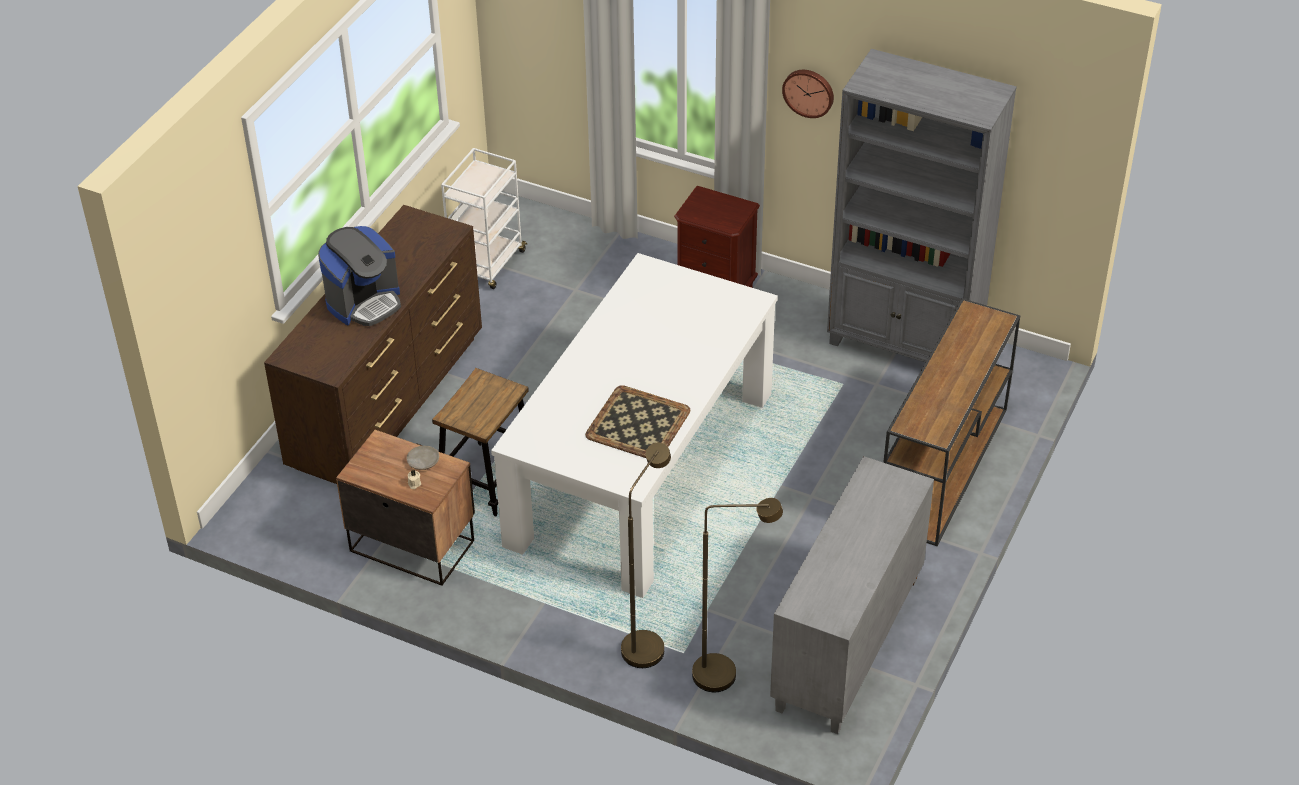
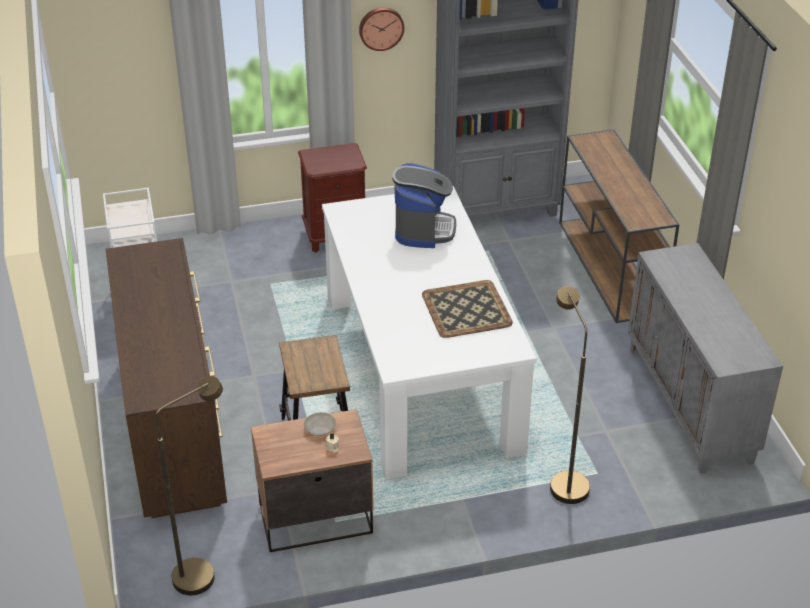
camera: 40 degrees left, 5 degrees down
coffee machine [318,226,401,326] -> coffee machine moved to [392,163,456,248]
brown floor lamp [692,498,783,692] -> brown floor lamp moved to [156,376,223,595]

